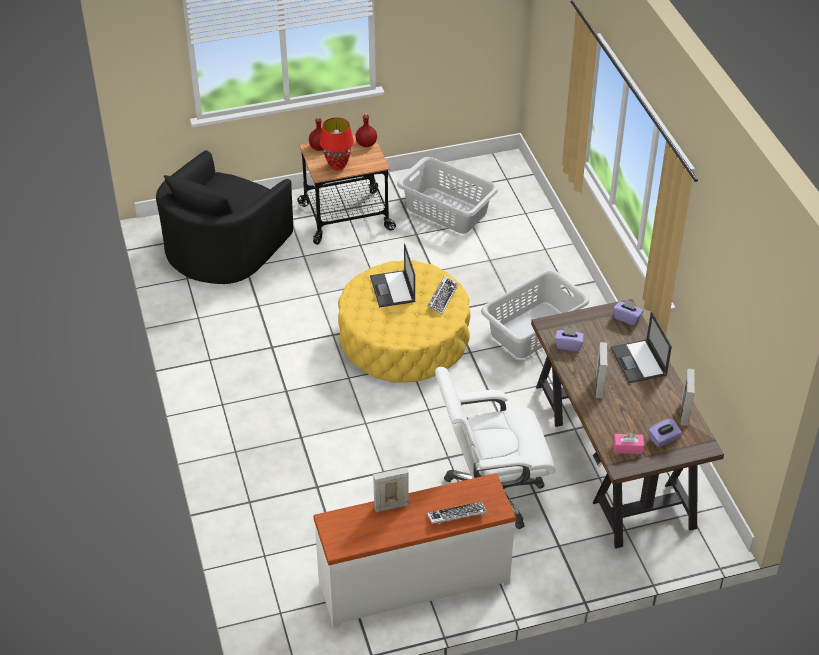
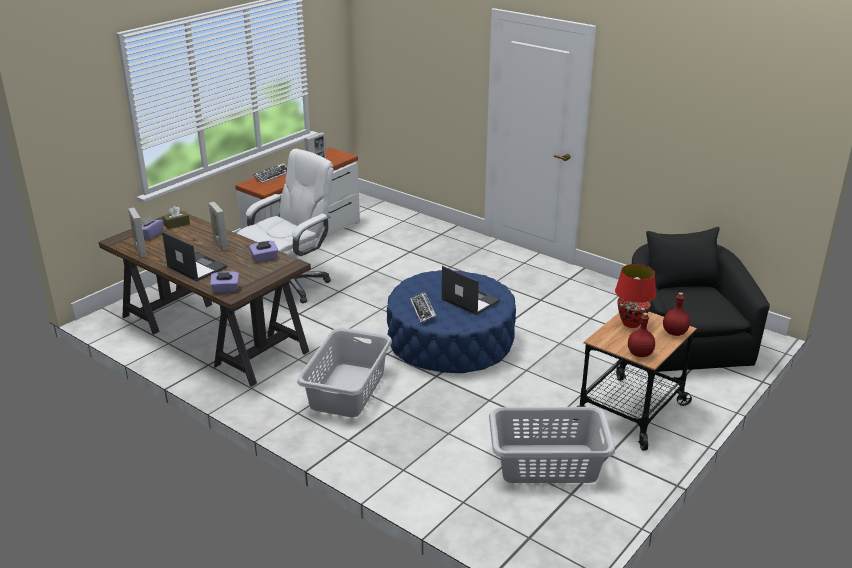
camera: 145 degrees right, 15 degrees down
yellow ottoman [338,260,471,383] -> blue ottoman [387,270,516,373]
pink tissue box [614,432,644,454] -> brown tissue box [163,206,190,229]

